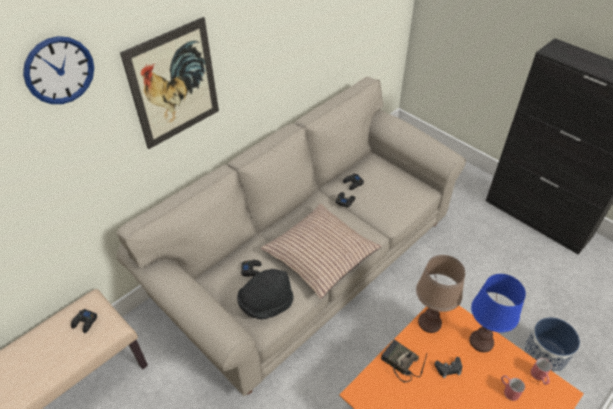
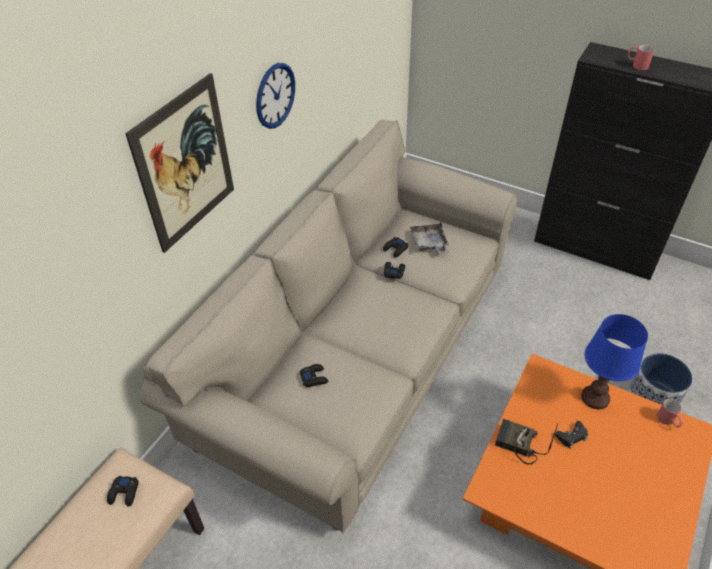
camera: 15 degrees left, 0 degrees up
wall clock [23,36,94,104] -> wall clock moved to [256,63,295,129]
black hat [237,269,294,320] -> none
pillow [261,204,382,299] -> none
brown table lamp [416,255,465,333] -> none
red mug [501,375,525,401] -> red mug moved to [628,45,655,70]
none -> grey tray [410,222,449,253]

